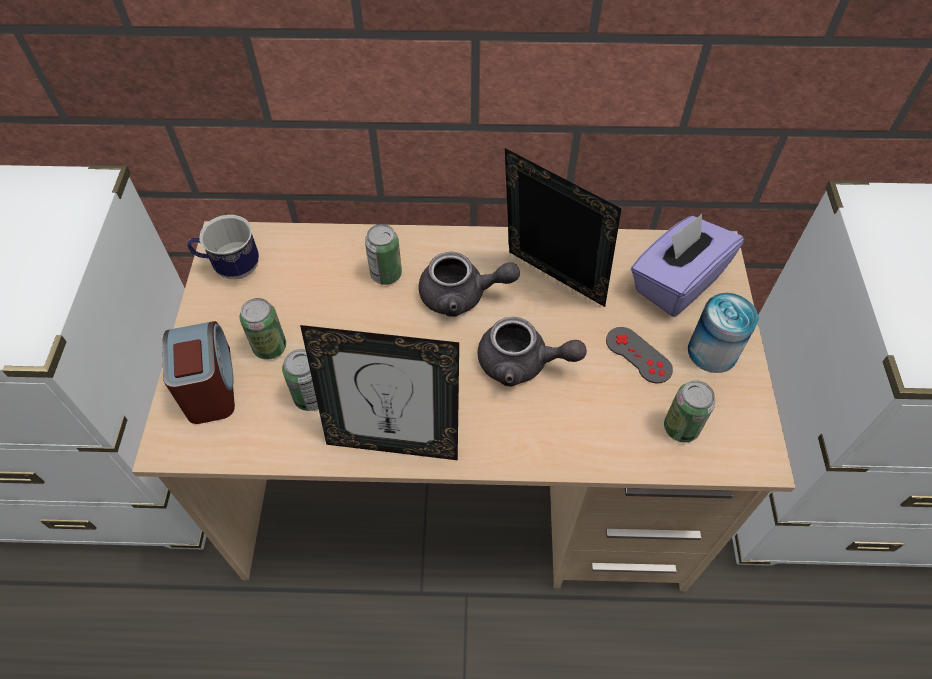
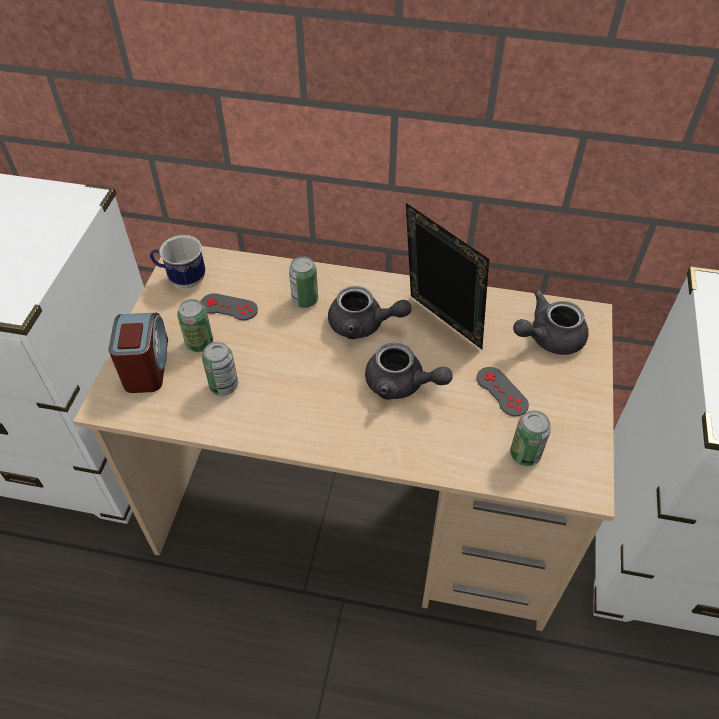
camera: 10 degrees right, 5 degrees down
picture frame [300,325,459,460] -> none
purple tissue box [631,214,744,317] -> grey teapot [513,290,589,355]
can [688,293,758,373] -> none
none -> grey game controller [200,293,258,320]

